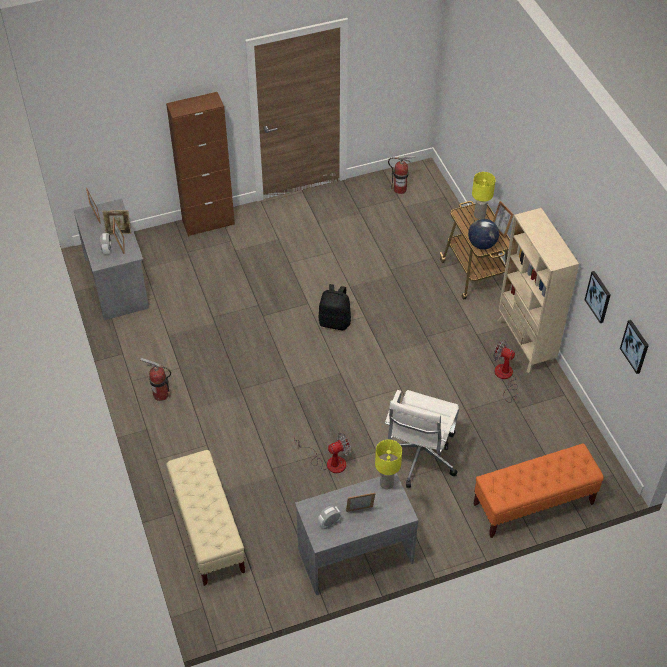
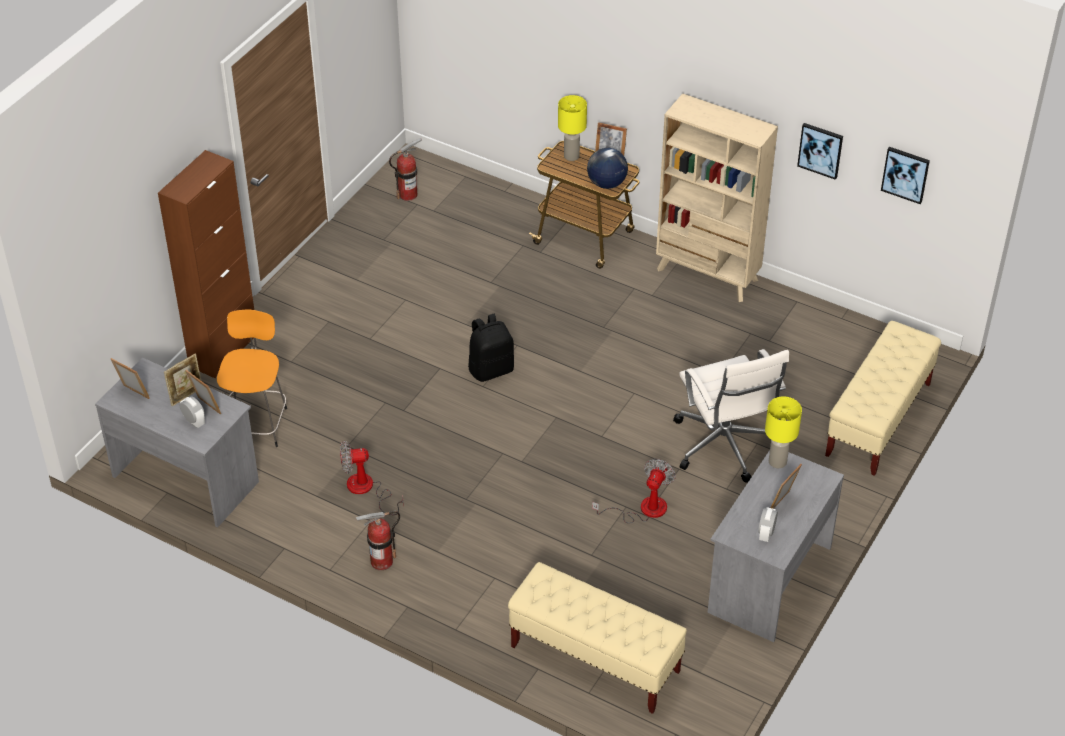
camera: 40 degrees left, 5 degrees down
orange bench [474,443,604,538] -> beige bench [825,321,941,476]
fan [493,340,518,403] -> fan moved to [340,441,404,515]
none -> orange stool [217,310,287,447]

